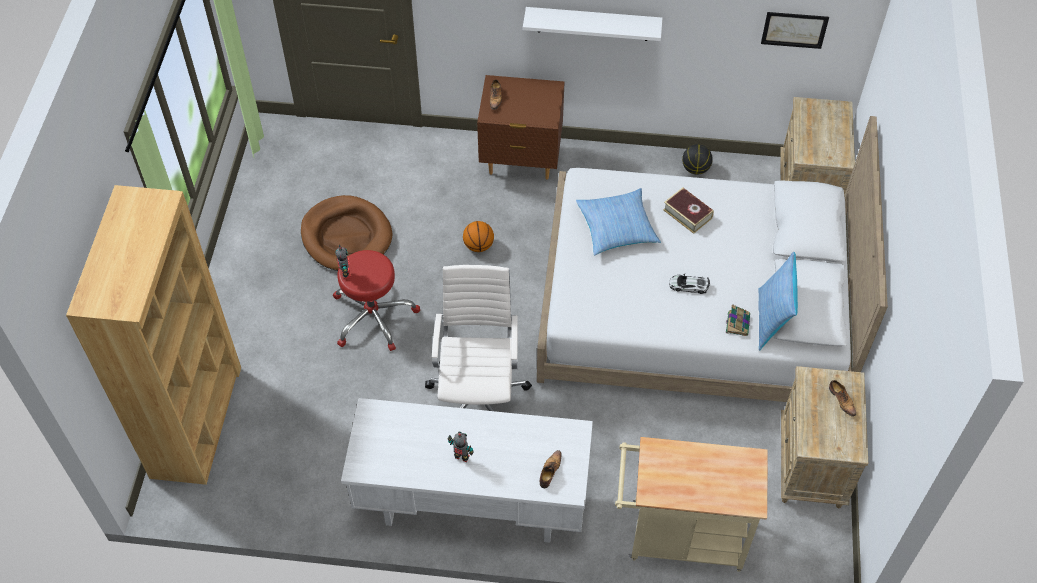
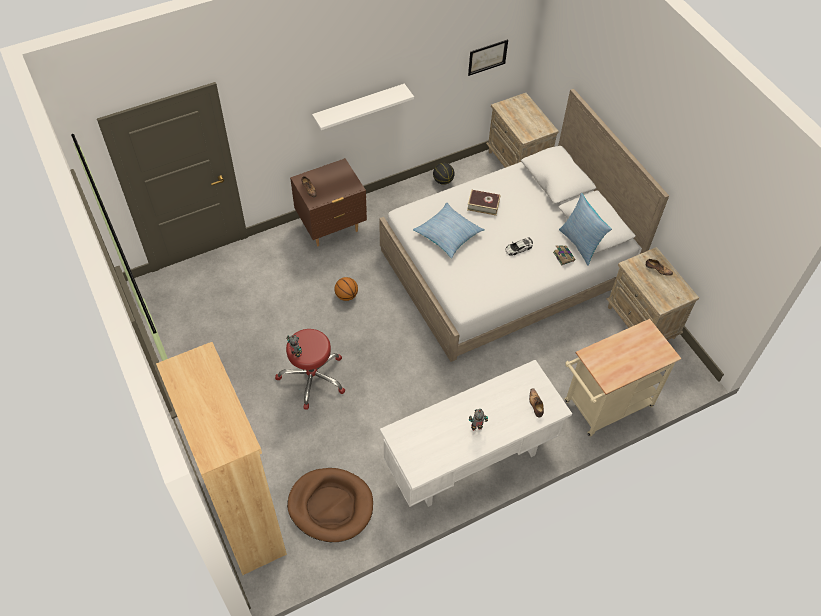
camera: 35 degrees left, 0 degrees up
brown dog bed [301,195,392,271] -> brown dog bed moved to [287,468,373,542]
white office chair [425,265,532,411] -> none

